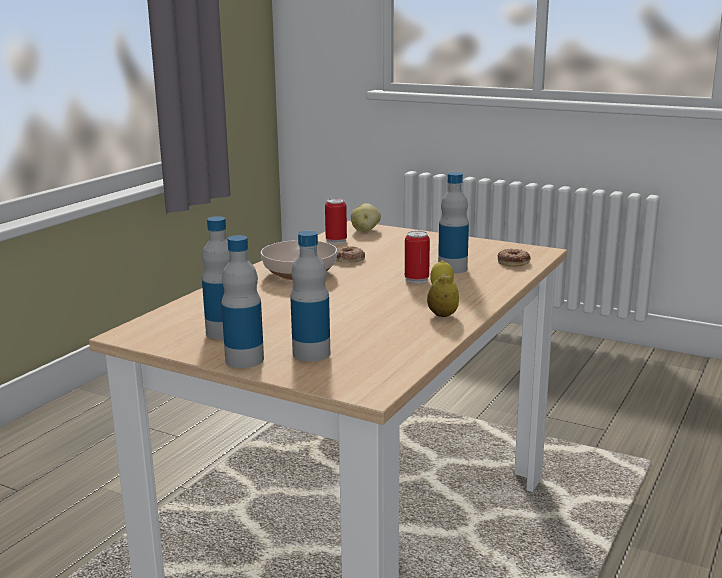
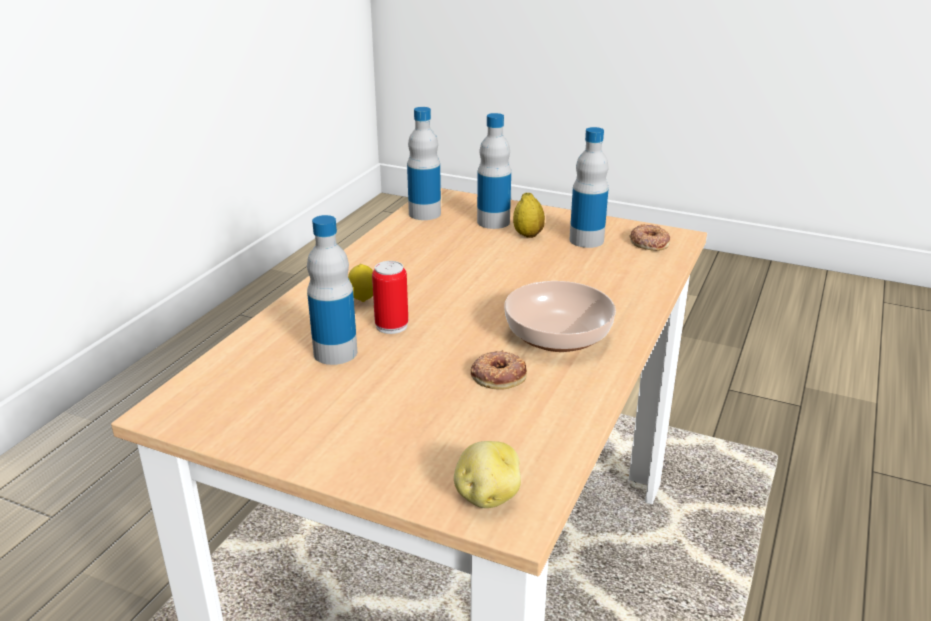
camera: 175 degrees right, 10 degrees up
bottle [221,235,264,368] -> bottle moved to [407,107,441,220]
can [325,198,347,244] -> none
lemon [427,273,459,317] -> lemon moved to [513,193,545,238]
donut [498,249,531,267] -> donut moved to [629,224,670,251]

